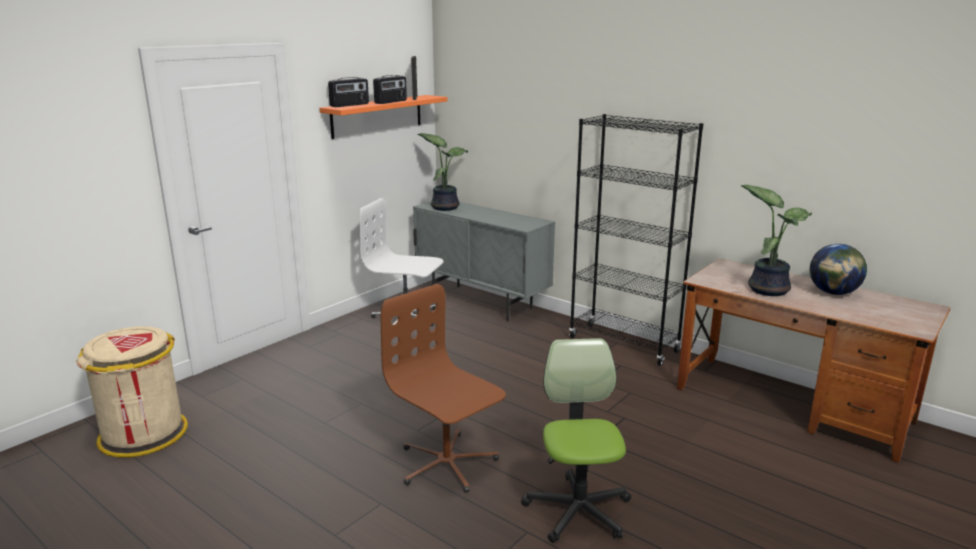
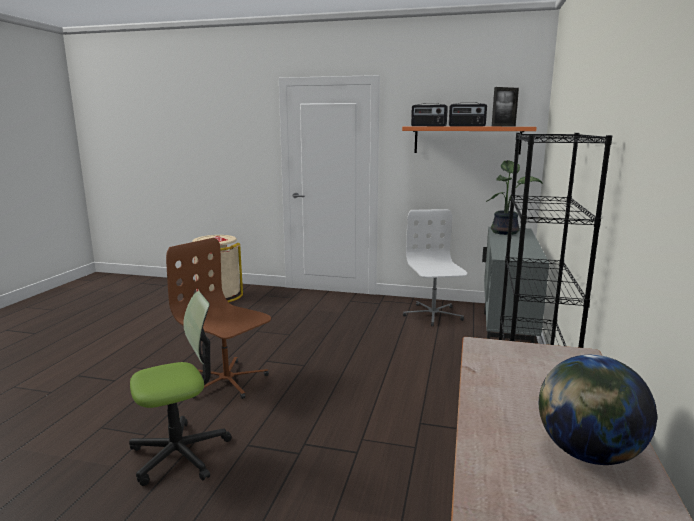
camera: 65 degrees right, 5 degrees down
brown office chair [381,284,506,493] -> brown office chair turned 75 degrees counterclockwise [166,238,271,399]
potted plant [740,185,812,296] -> none

